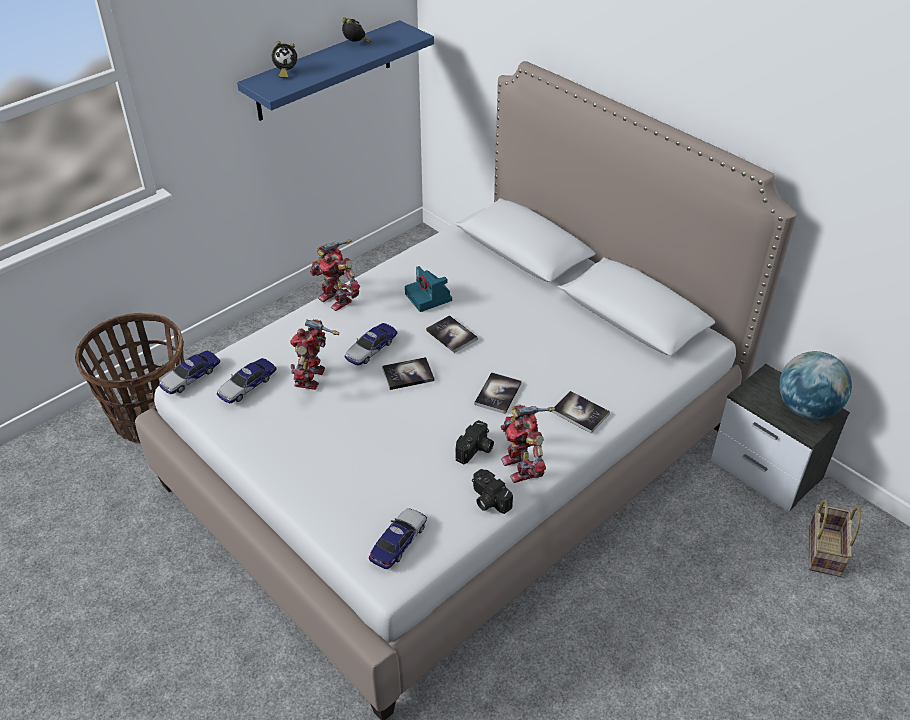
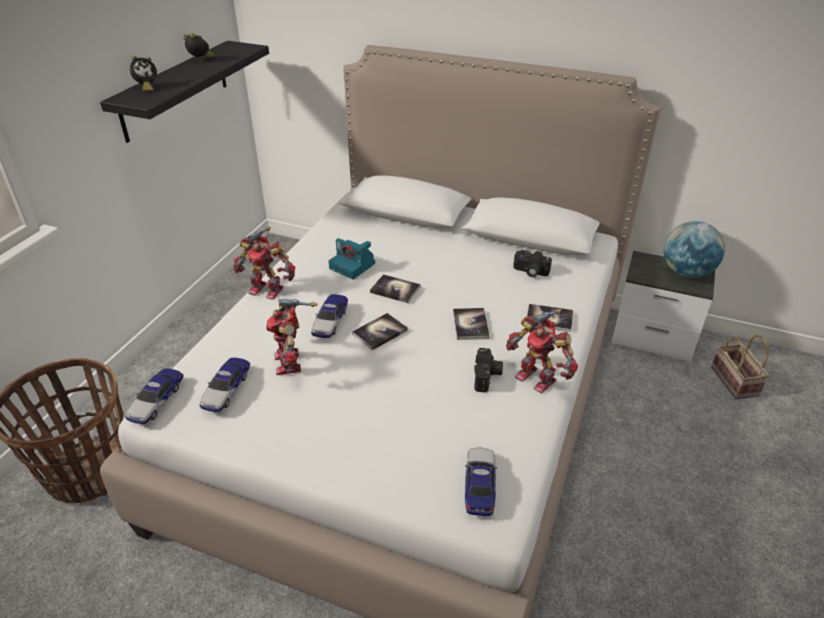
camera: 25 degrees left, 5 degrees down
blue shelf [237,20,434,121] -> black shelf [100,41,269,143]
camera [472,469,513,514] -> camera moved to [513,250,552,277]

